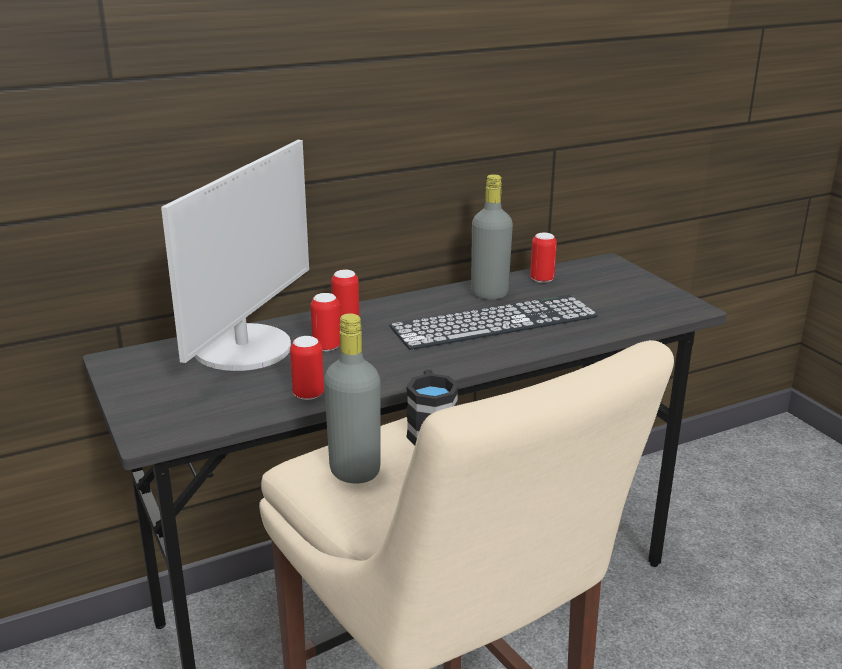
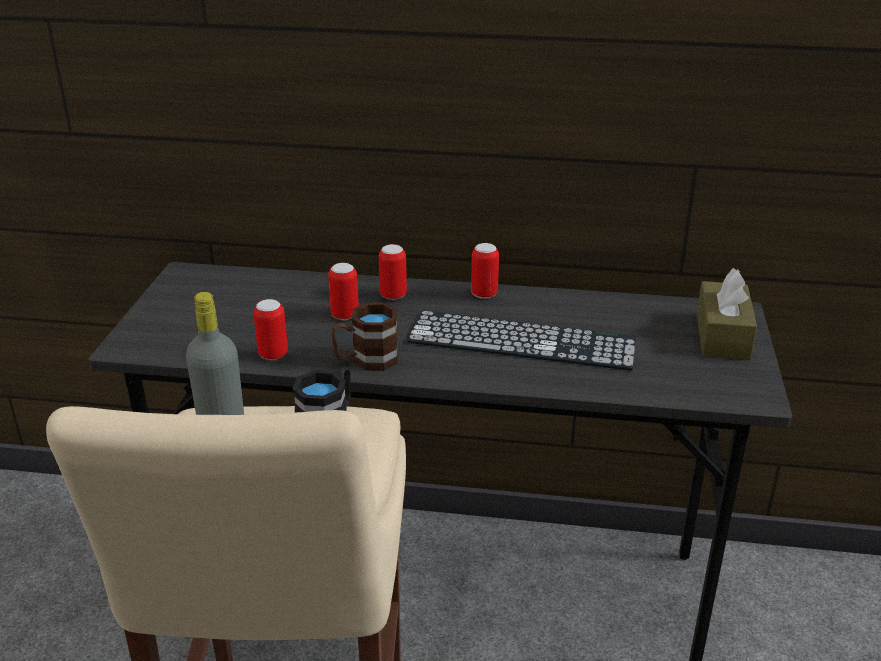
camera: 35 degrees right, 5 degrees up
monitor [161,140,309,371] -> none
grey bottle [471,174,513,300] -> none
can [530,232,557,283] -> can moved to [471,243,499,299]
none -> brown mug [331,303,399,371]
none -> brown tissue box [697,268,757,360]

